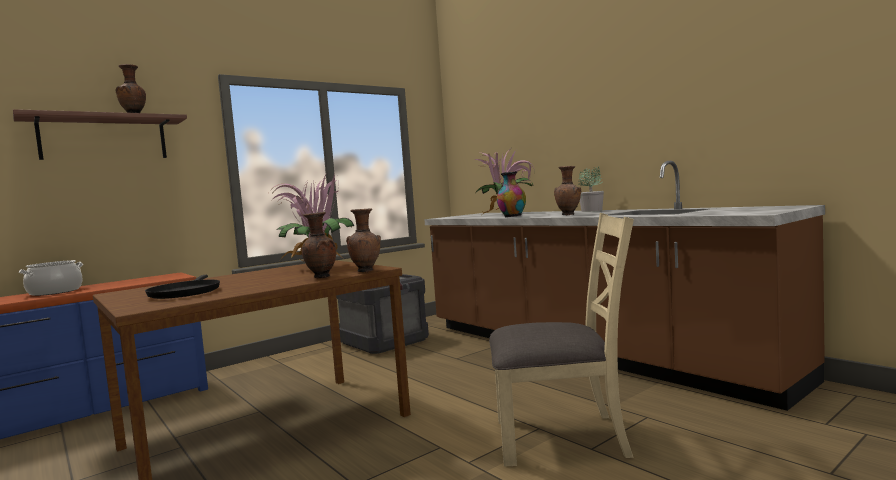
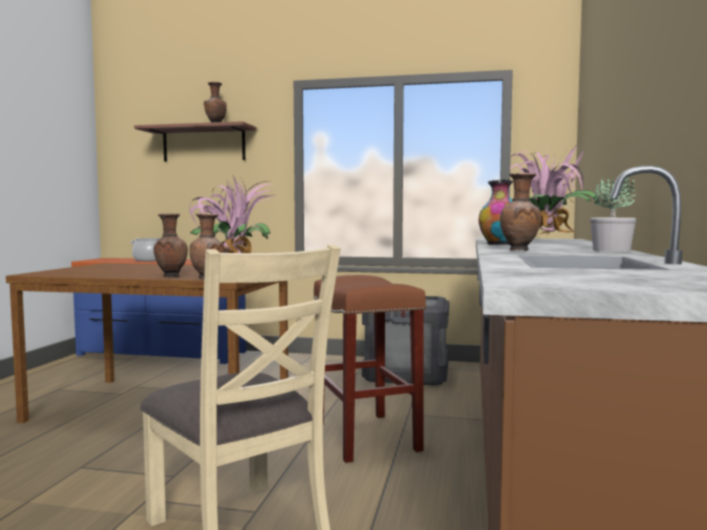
camera: 50 degrees right, 0 degrees up
black frying pan [145,275,220,299] -> none
none -> brown stool [313,275,426,463]

